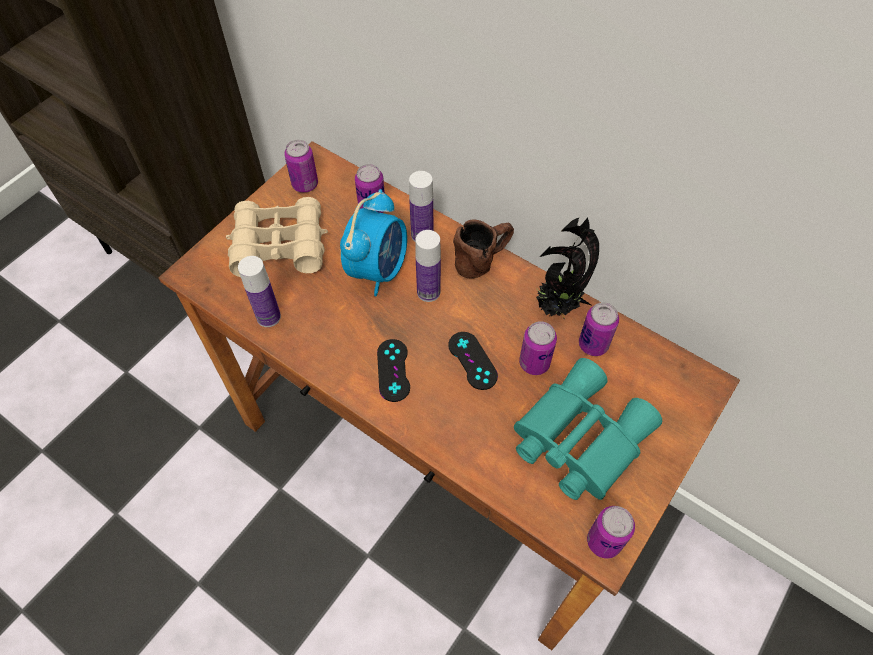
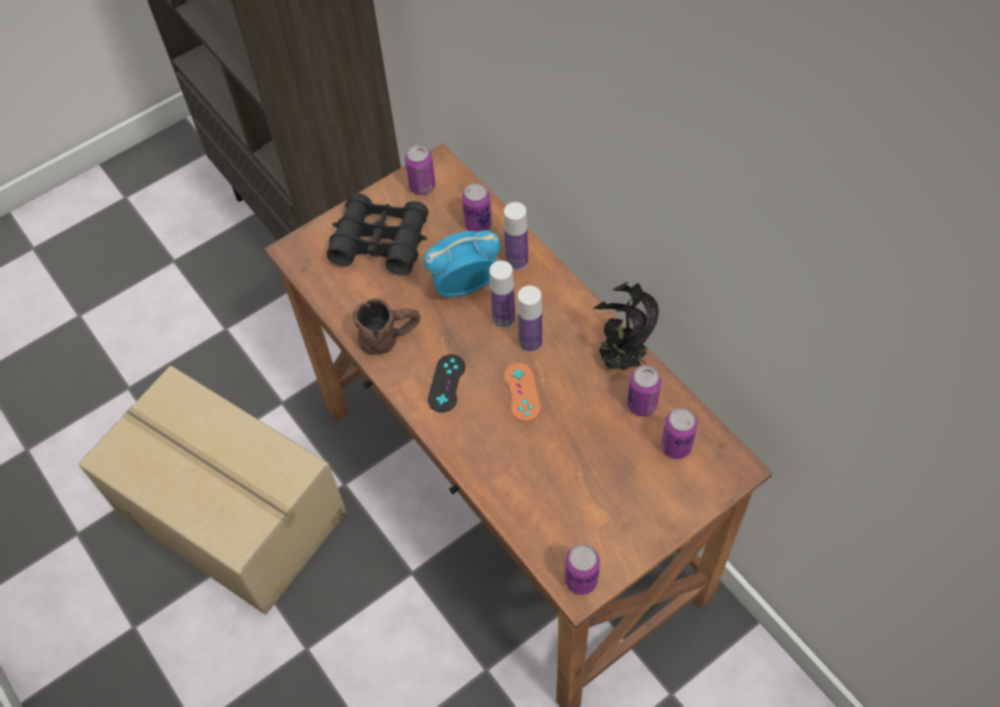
camera: 20 degrees right, 0 degrees up
beige binoculars [226,197,328,277] -> black binoculars [327,193,428,276]
bottle [238,256,281,327] -> bottle moved to [518,286,542,353]
alarm clock [340,189,407,297] -> alarm clock turned 150 degrees counterclockwise [424,230,501,297]
black game controller [448,332,498,390] -> orange game controller [504,363,541,422]
brown mug [453,219,514,279] -> brown mug moved to [353,298,421,355]
turquoise binoculars [514,358,662,500] -> none
can [519,321,557,375] -> can moved to [661,408,697,459]
none -> cardboard box [79,366,346,614]

